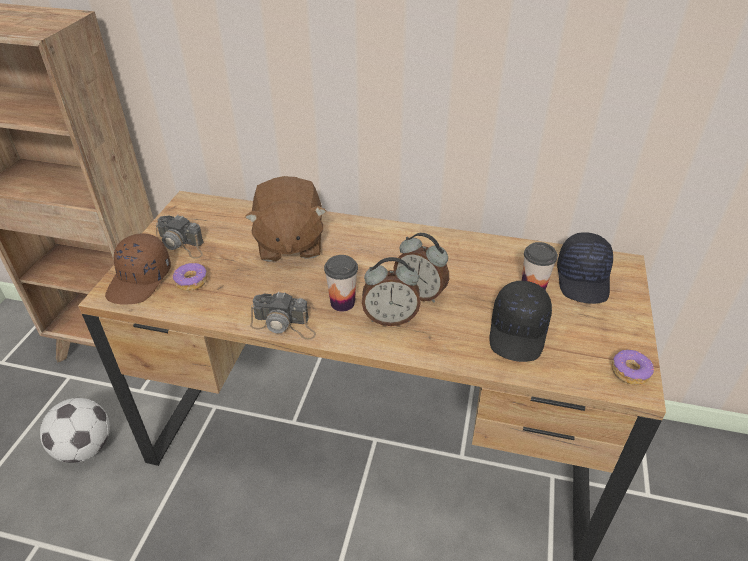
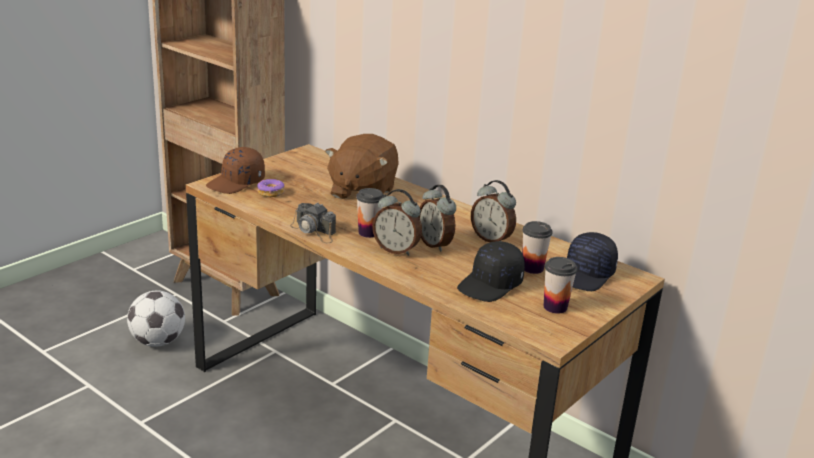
camera: 25 degrees right, 15 degrees down
camera [156,215,204,258] -> none
donut [611,350,654,385] -> none
none -> alarm clock [471,180,516,242]
none -> cup [544,257,577,314]

